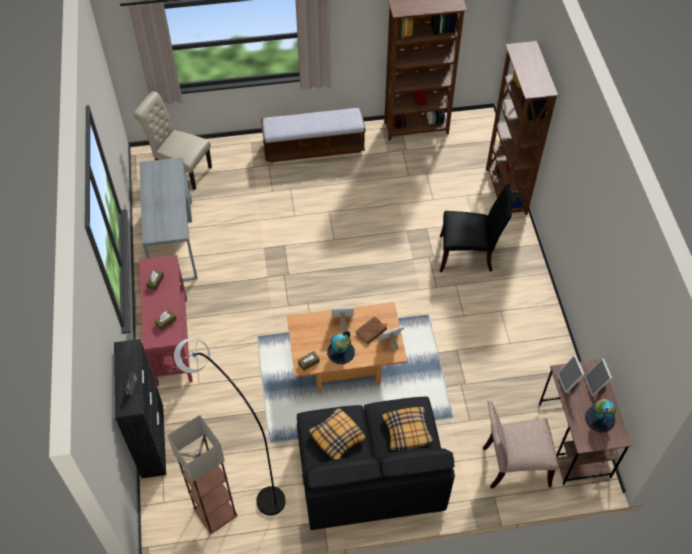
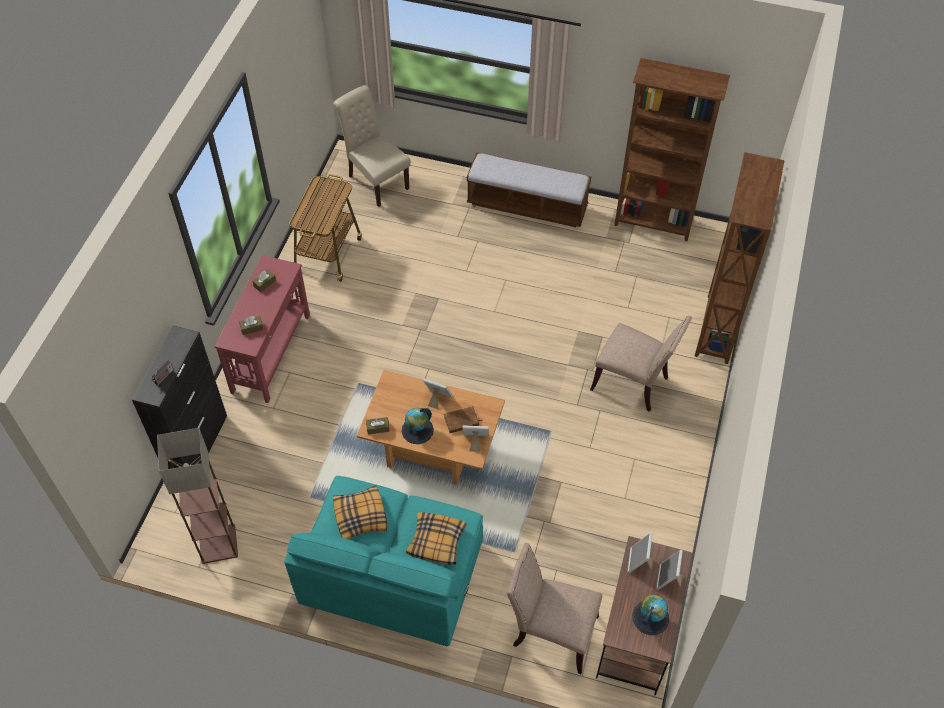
camera: 25 degrees right, 0 degrees up
grey desk [139,157,198,281] -> cart [289,174,362,281]
grey floor lamp [174,338,286,515] -> none
black sofa [297,397,455,530] -> turquoise sofa [284,476,483,646]
black chair [440,184,512,272] -> beige chair [590,316,692,412]

